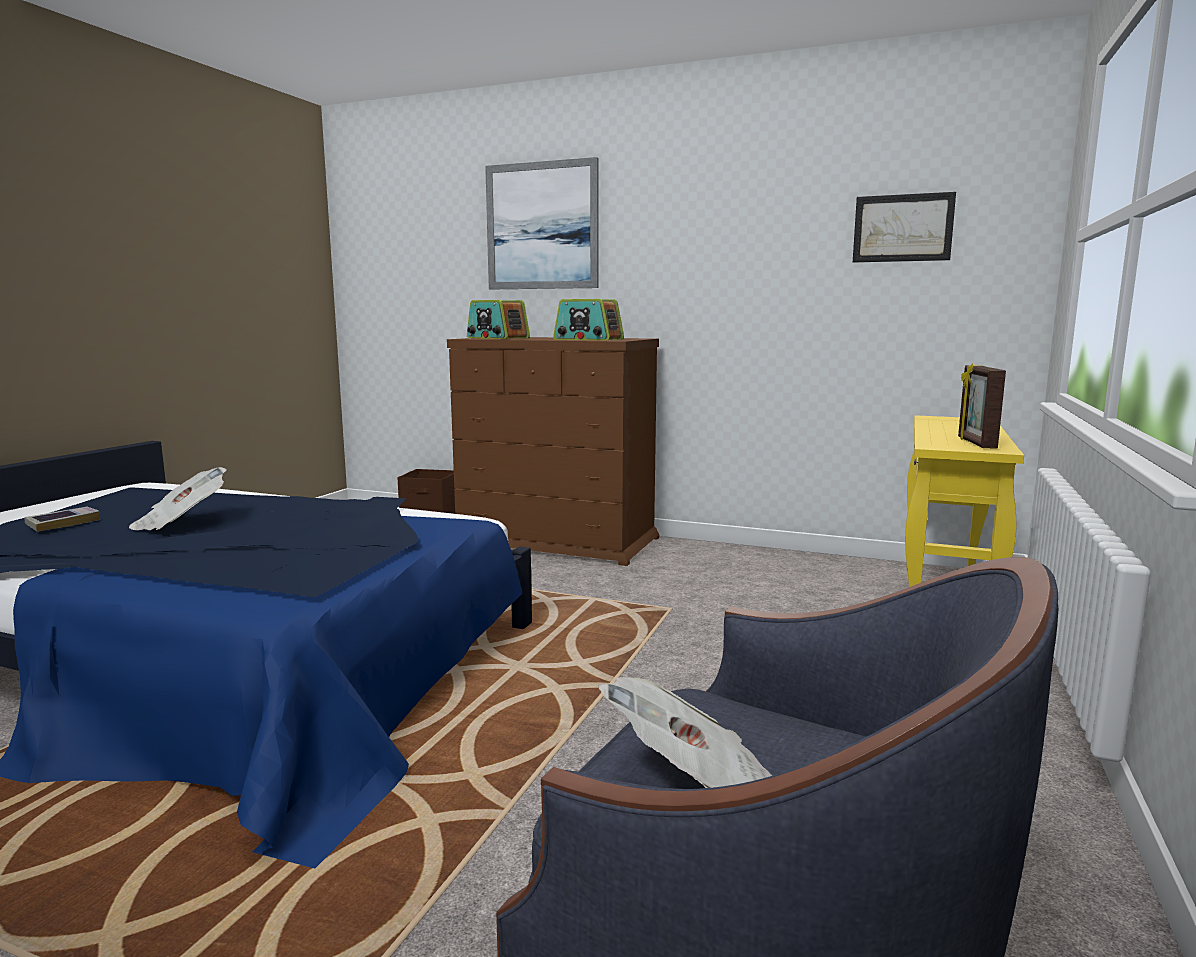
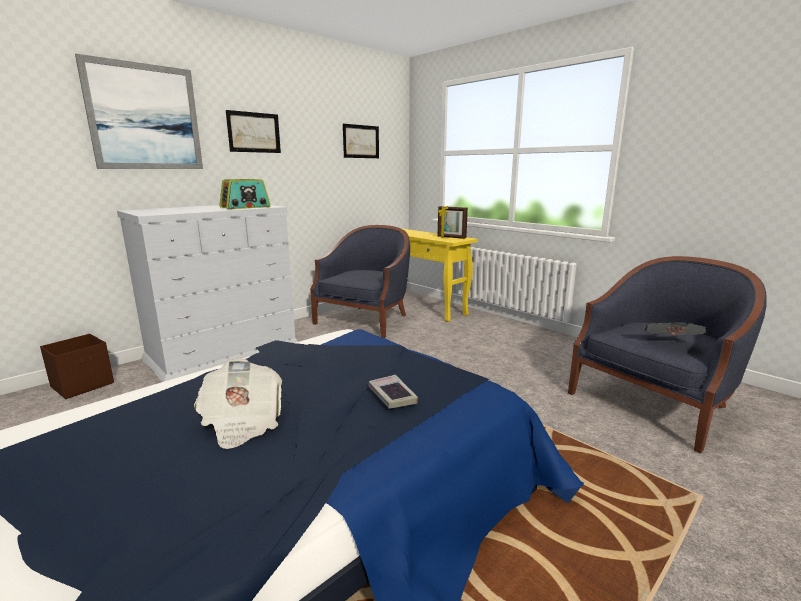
camera: 65 degrees left, 5 degrees up
book [24,506,100,532] -> book moved to [369,375,418,408]
brown dresser [447,337,659,566] -> white dresser [117,205,298,382]
radio [467,300,530,339] -> none
none -> picture [226,110,281,153]
none -> blue armchair [310,225,410,338]

